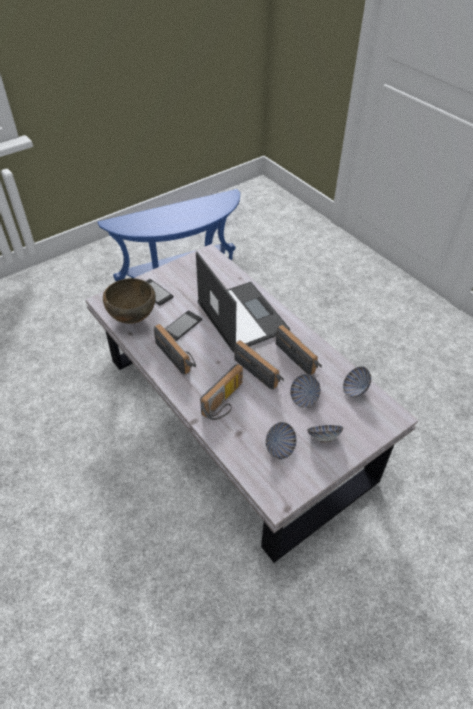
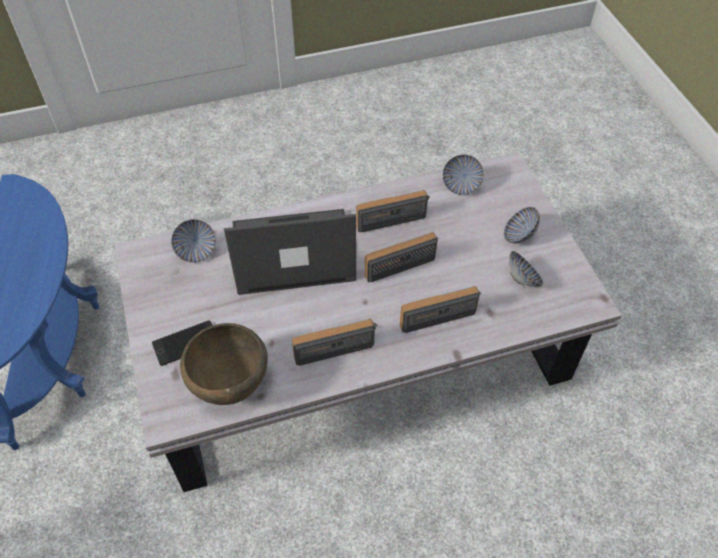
camera: 70 degrees left, 5 degrees up
phone [165,311,202,341] -> none
radio [200,364,243,420] -> radio turned 75 degrees counterclockwise [400,286,481,333]
bowl [290,374,321,408] -> bowl moved to [171,219,216,263]

